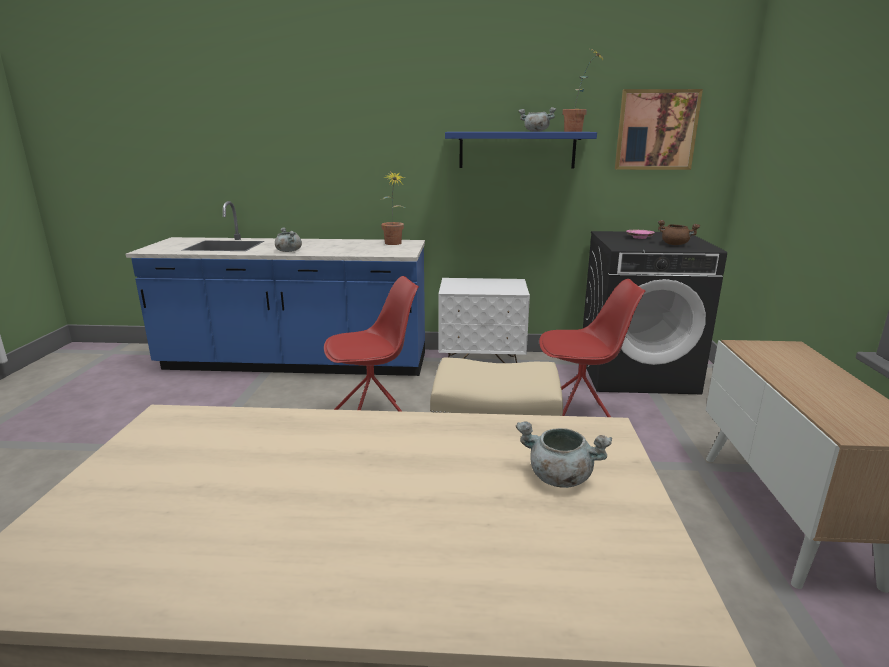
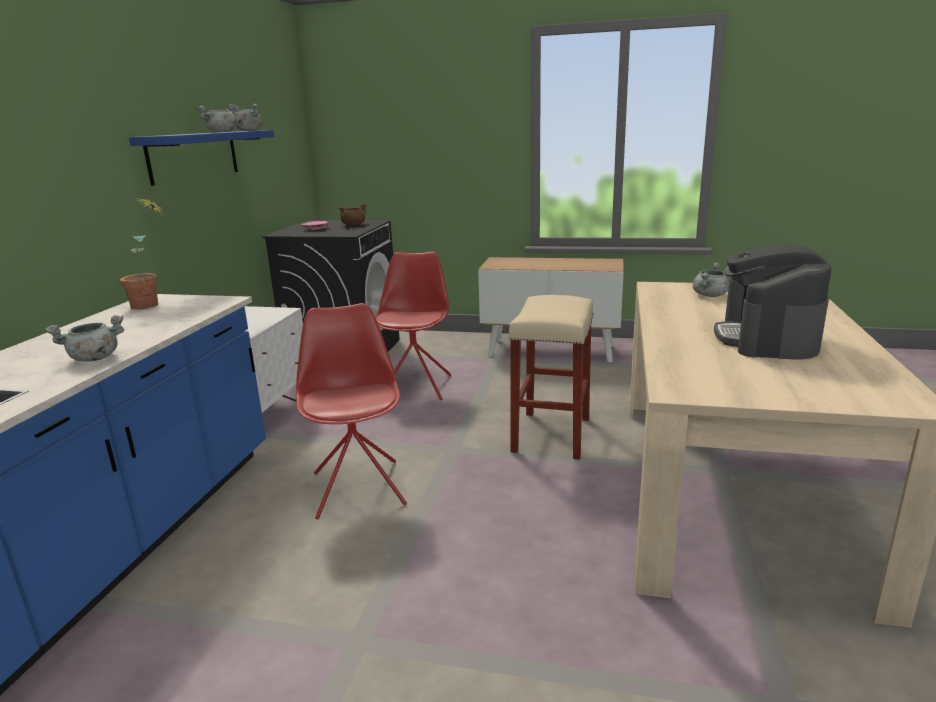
camera: 80 degrees left, 0 degrees up
potted plant [562,49,604,132] -> grey cooking pot [234,104,262,131]
picture [615,89,703,170] -> none
none -> coffee machine [714,245,831,359]

